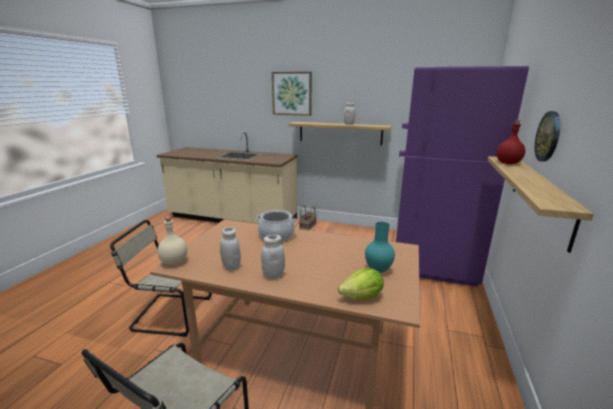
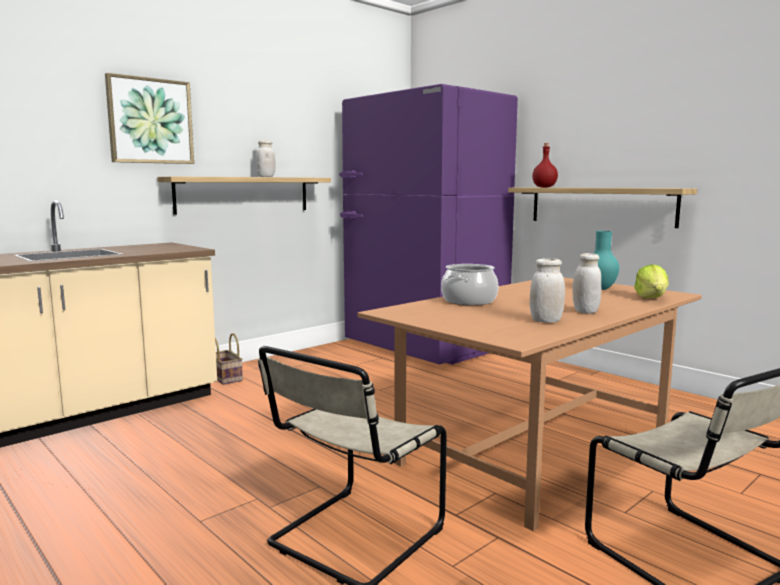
camera: 60 degrees left, 10 degrees down
beige bottle [157,217,187,265] -> none
wall clock [535,111,560,162] -> none

